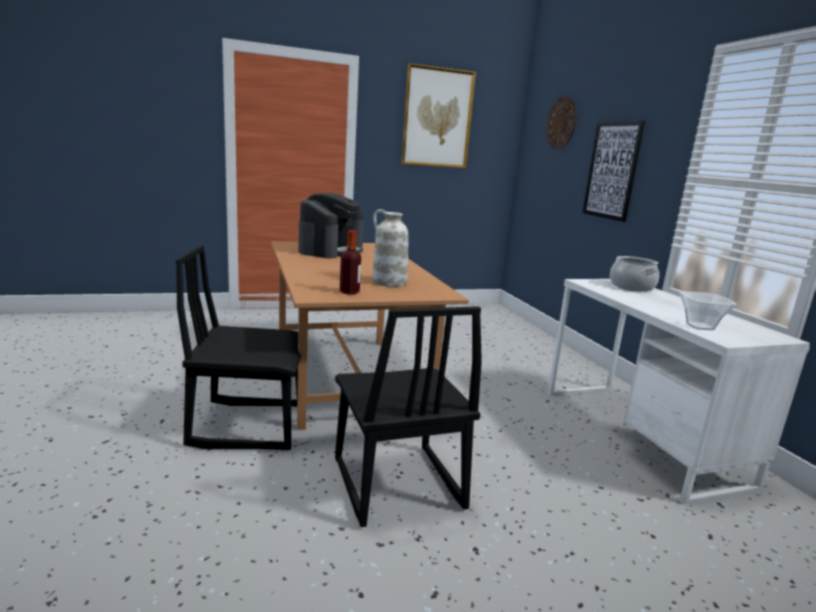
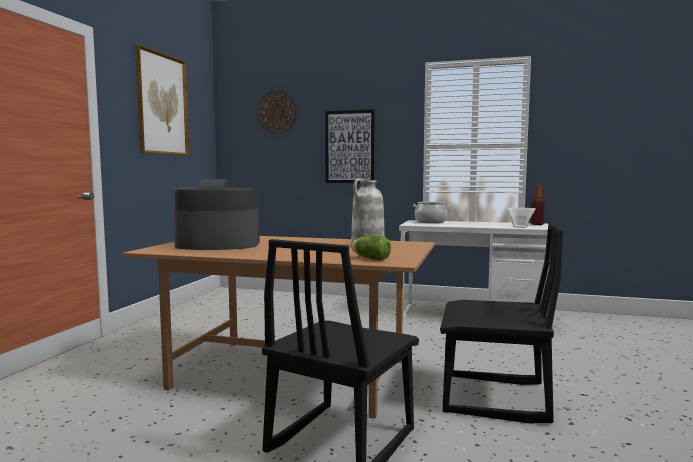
camera: 55 degrees left, 10 degrees down
coffee machine [298,193,364,259] -> coffee machine turned 60 degrees counterclockwise [174,179,260,250]
bottle [340,230,361,294] -> bottle moved to [531,186,545,225]
none -> lettuce [351,236,391,260]

